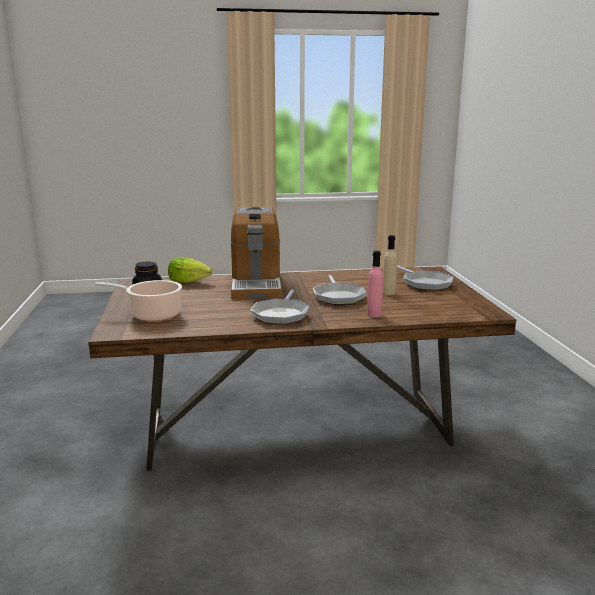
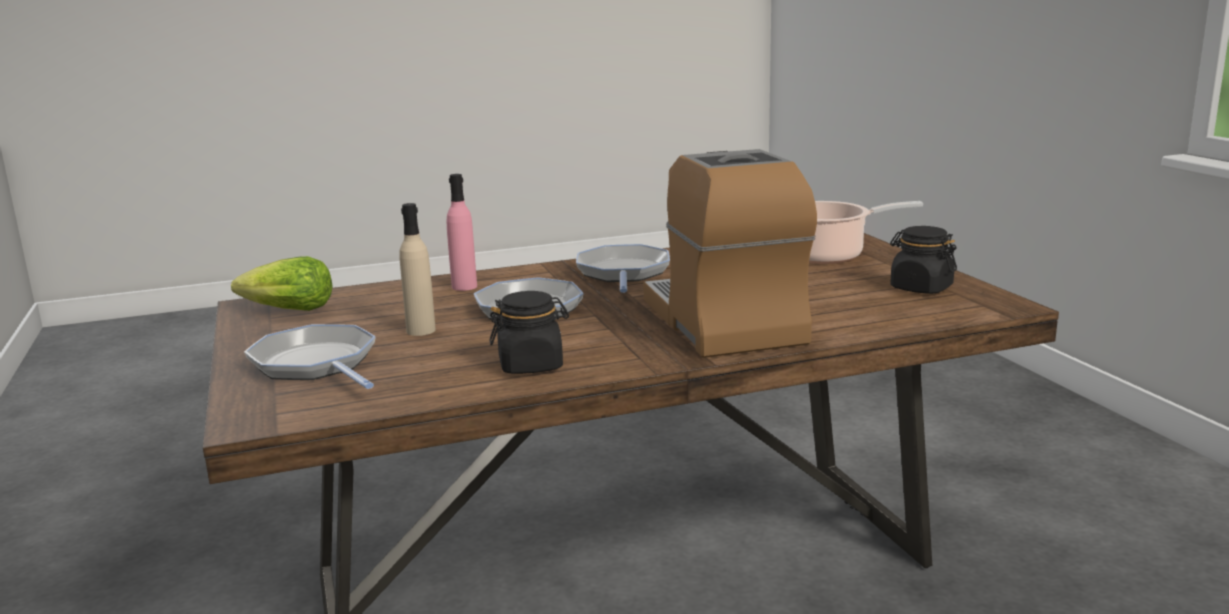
camera: 170 degrees right, 0 degrees up
lettuce [168,257,213,283] -> lettuce moved to [231,256,333,311]
none -> black jar [489,291,569,374]

